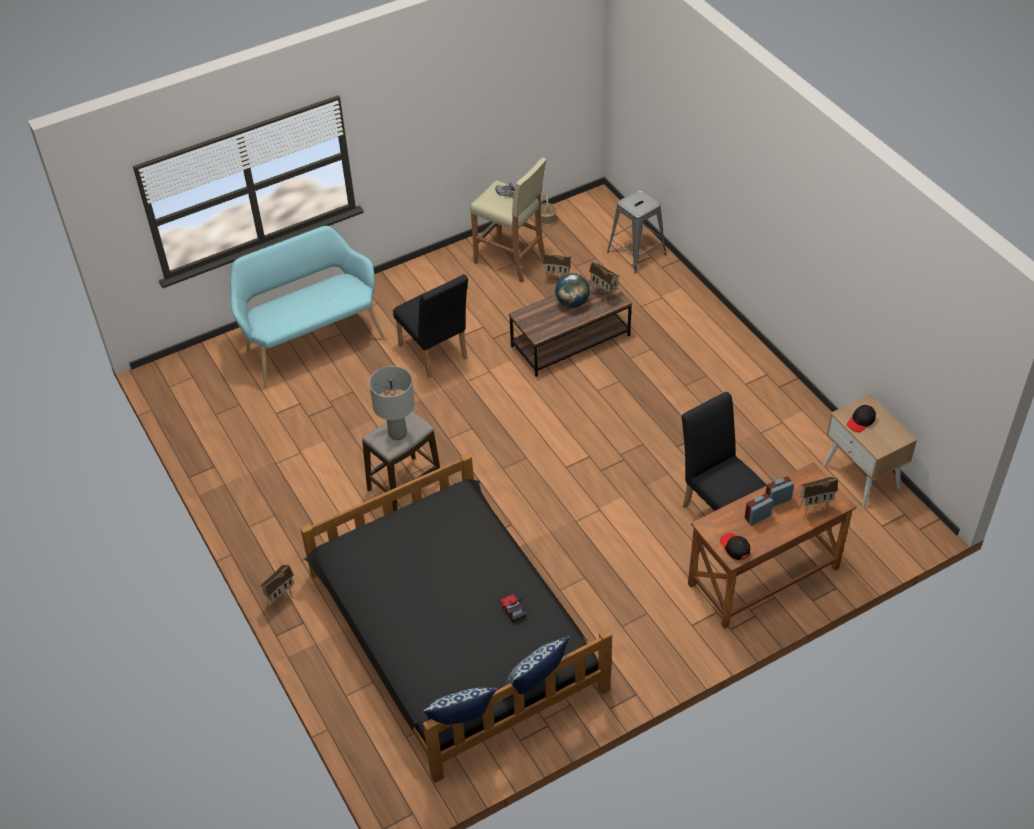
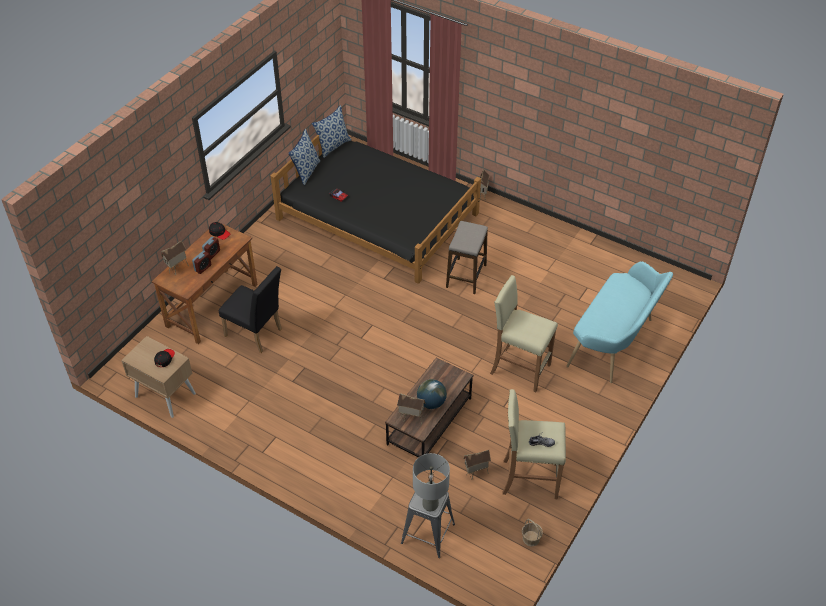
camera: 150 degrees right, 0 degrees up
grey table lamp [369,366,415,440] -> grey table lamp moved to [413,453,450,511]
black chair [393,274,468,378] -> beige stool [490,275,558,392]

